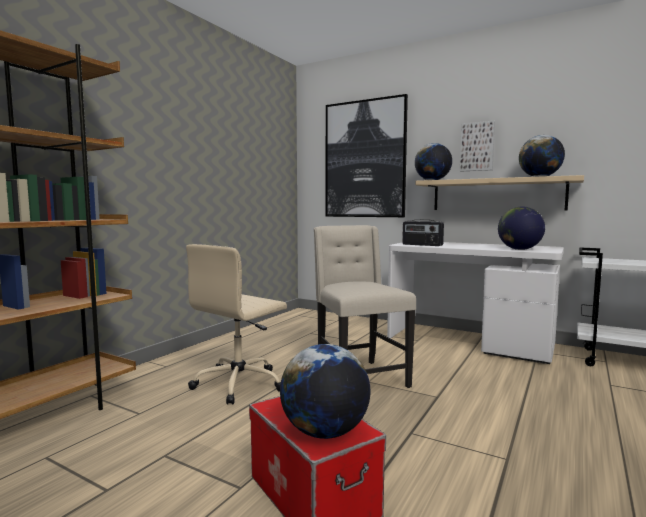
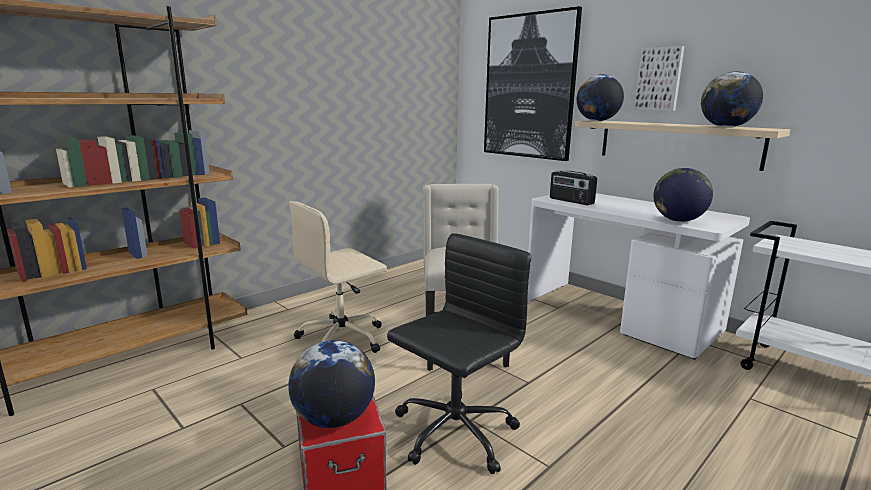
camera: 15 degrees right, 10 degrees up
none -> black office chair [387,233,531,474]

